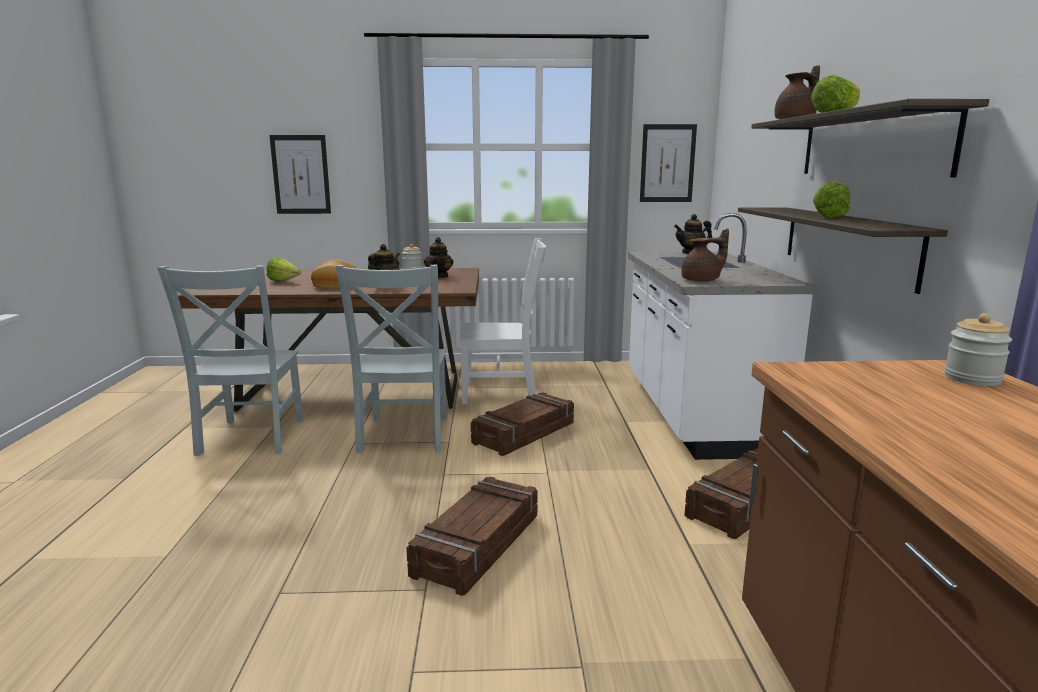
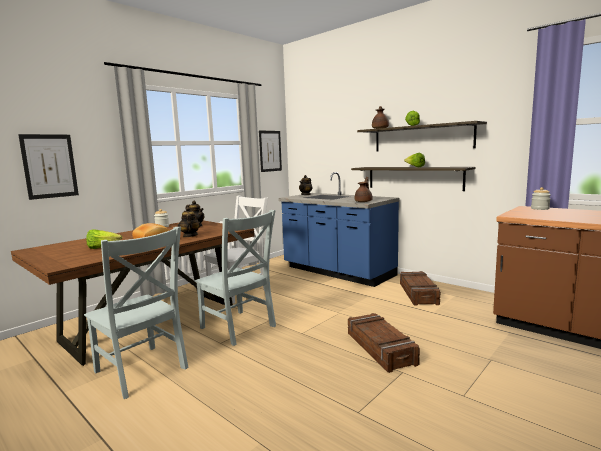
camera: 45 degrees left, 5 degrees down
crate [471,392,574,456] -> none
white counter [628,213,815,460] -> blue counter [279,172,400,287]

